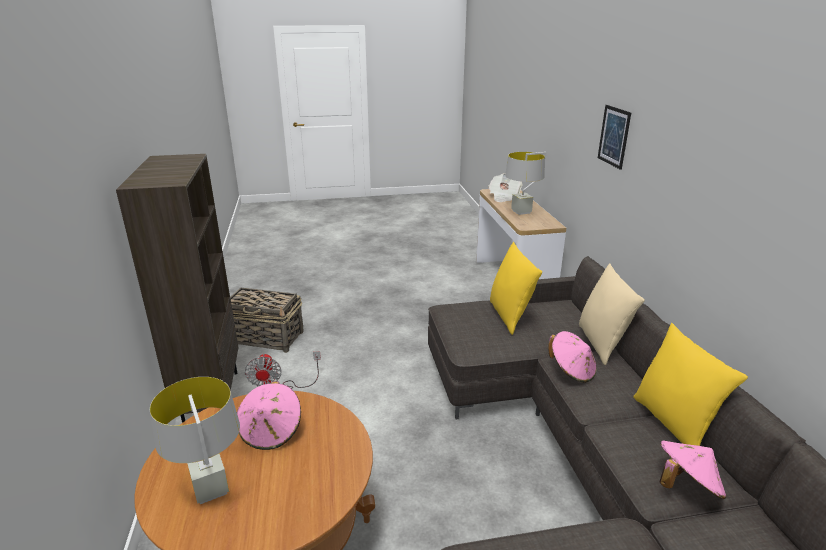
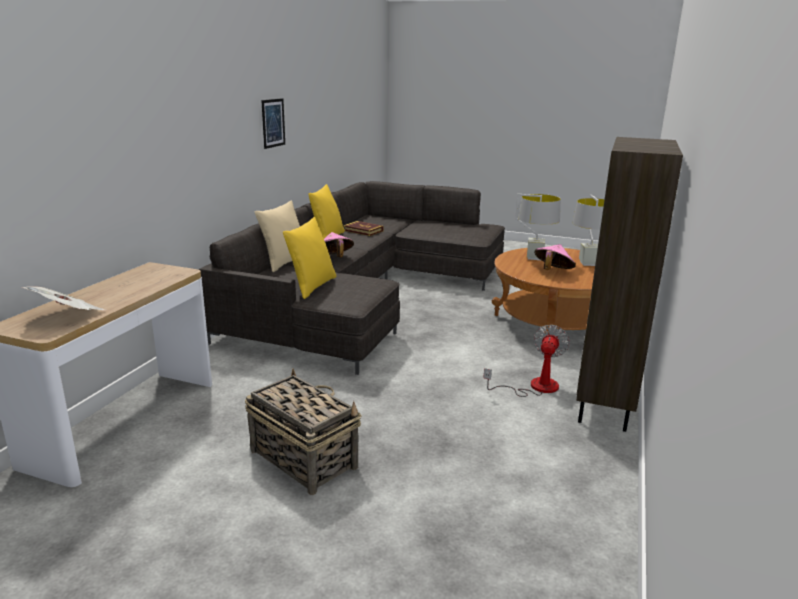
camera: 150 degrees left, 5 degrees down
basket [230,288,304,353] -> basket moved to [245,368,362,495]
grey table lamp [505,152,547,215] -> grey table lamp moved to [515,194,561,260]
picture [598,105,631,170] -> picture moved to [261,98,285,149]
pink hat [660,440,727,499] -> book [344,221,384,236]

